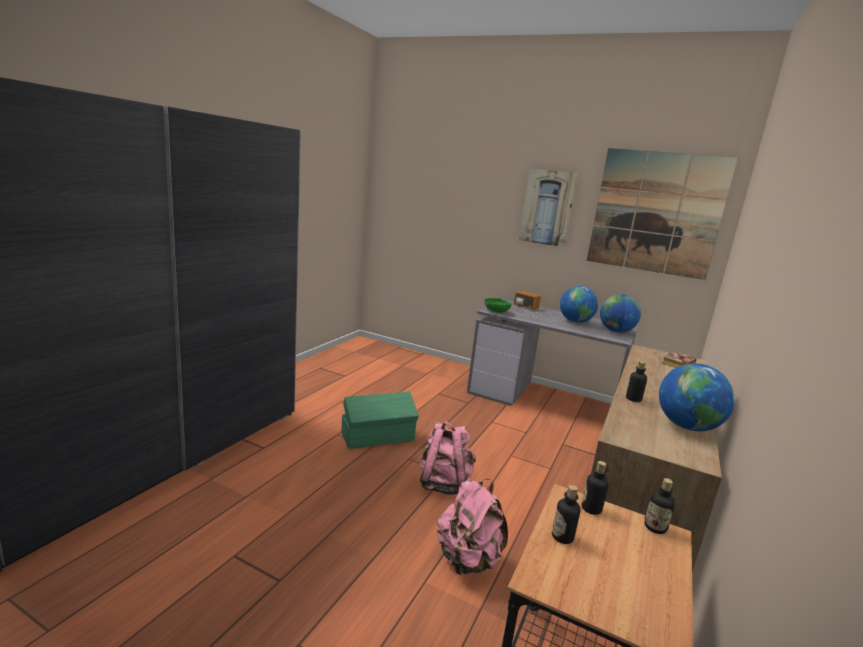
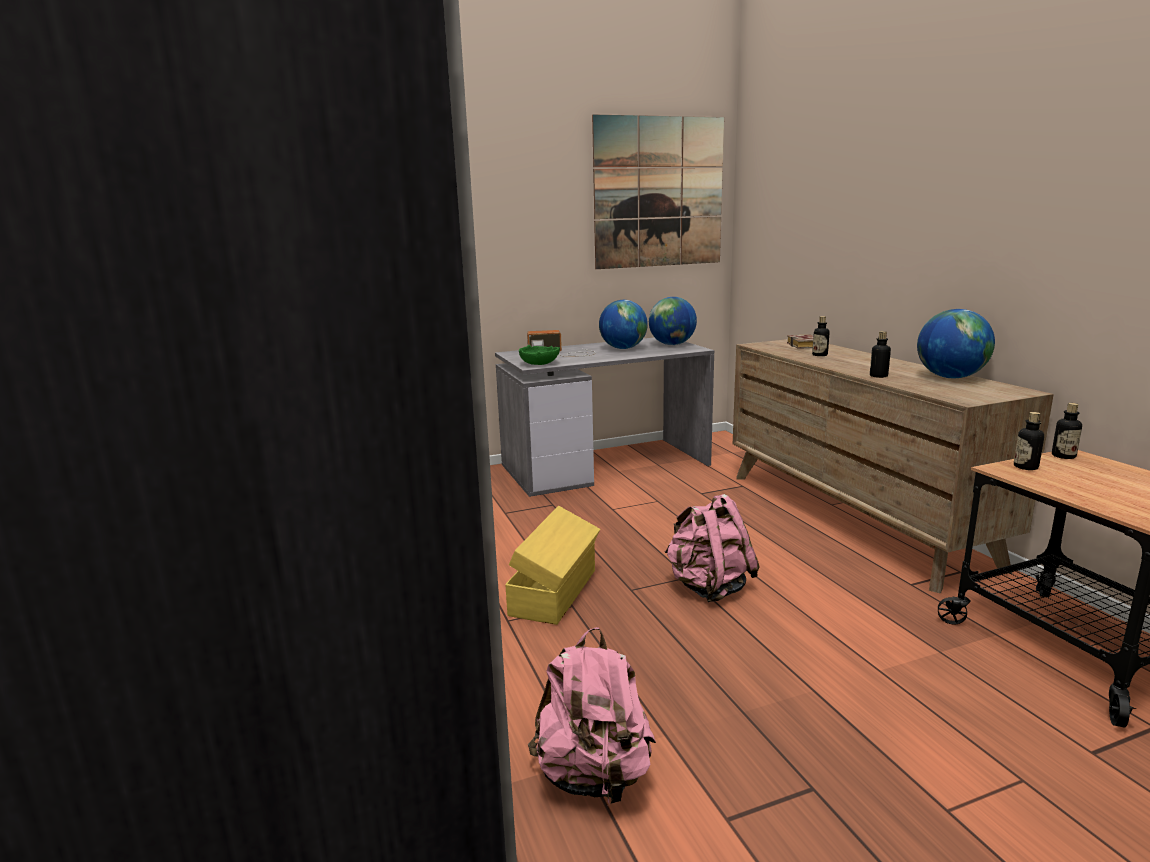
camera: 45 degrees left, 0 degrees up
green storage box [341,392,419,449] -> yellow storage box [505,506,600,625]
pink backpack [437,479,508,575] -> pink backpack moved to [528,627,656,807]
picture [519,169,578,247] -> none
bottle [552,485,581,544] -> bottle moved to [812,316,830,356]

